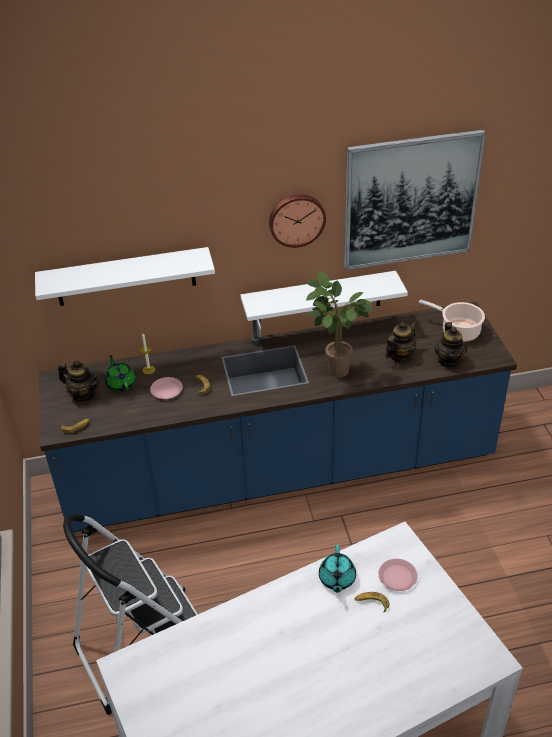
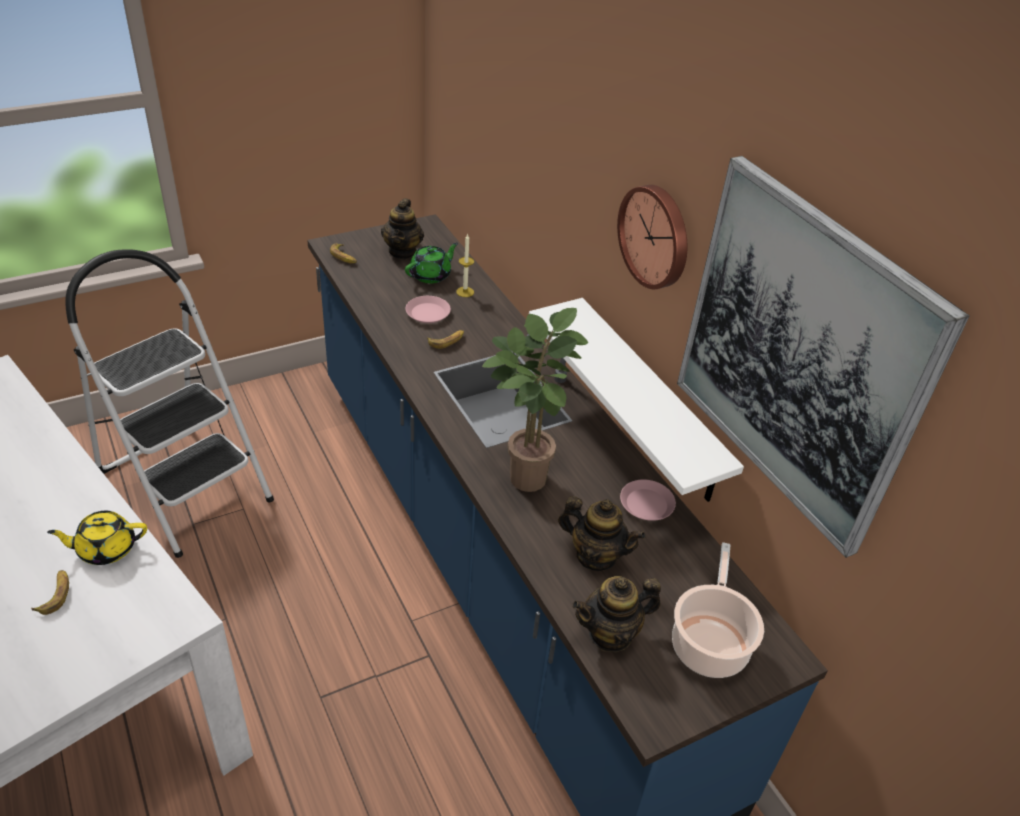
camera: 70 degrees right, 0 degrees up
white shelf [35,247,215,306] -> none
turquoise teapot [319,544,356,592] -> yellow teapot [47,511,147,565]
pink plate [378,559,418,591] -> pink plate moved to [620,479,676,521]

